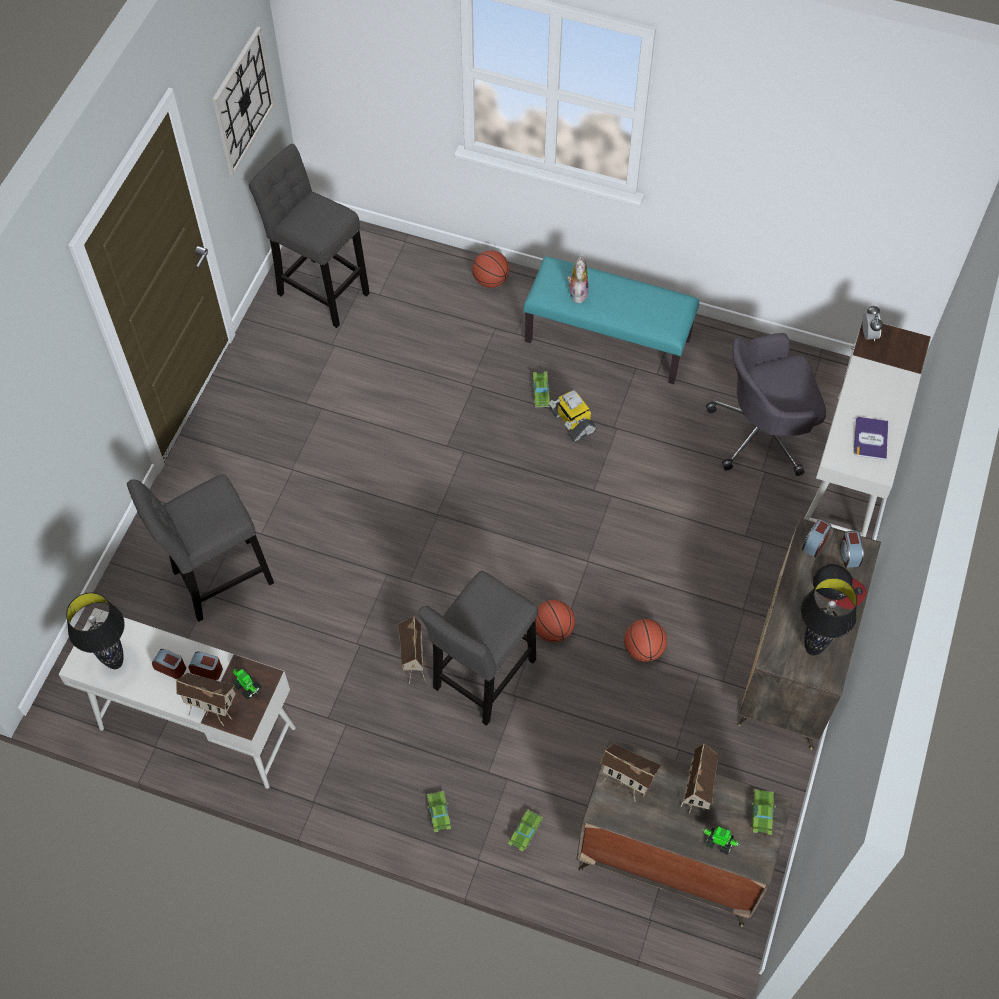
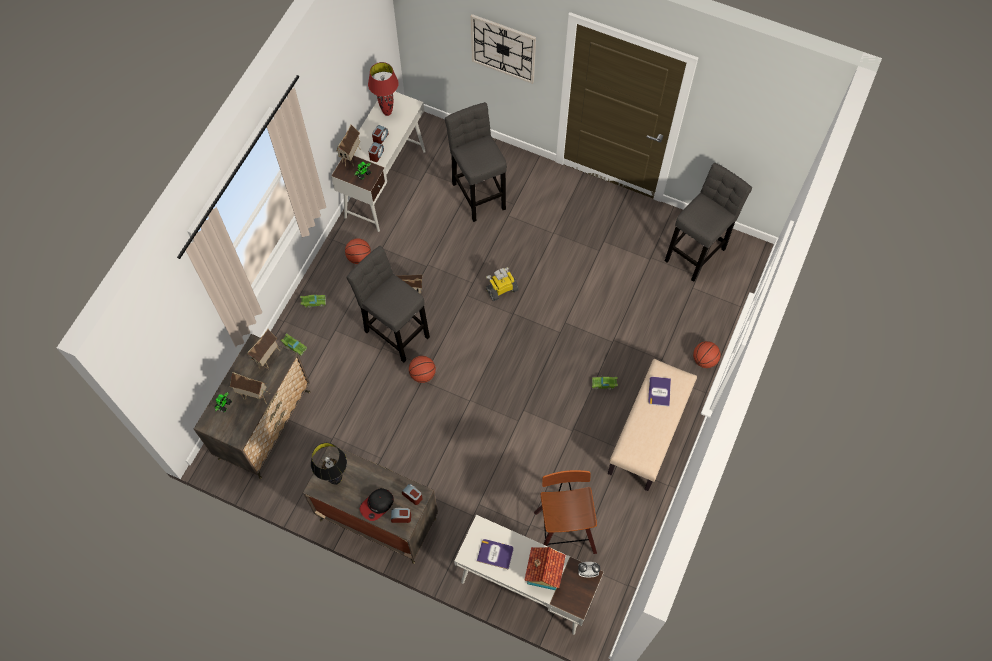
camera: 95 degrees right, 5 degrees up
black table lamp [66,592,125,669] -> red table lamp [368,62,399,116]
wall clock [212,27,275,175] -> wall clock moved to [471,14,536,84]
turquoise bench [523,257,699,384] -> beige bench [608,359,697,491]
toy robot [549,390,597,442] -> toy robot moved to [486,267,519,301]
plush toy [567,256,589,303] -> book [648,376,671,406]
basketball [624,619,667,662] -> basketball moved to [345,238,371,264]
grey office chair [706,333,826,476] -> stool [534,470,597,554]
green toy car [751,789,776,835] -> none
none -> toy house [524,547,566,590]

